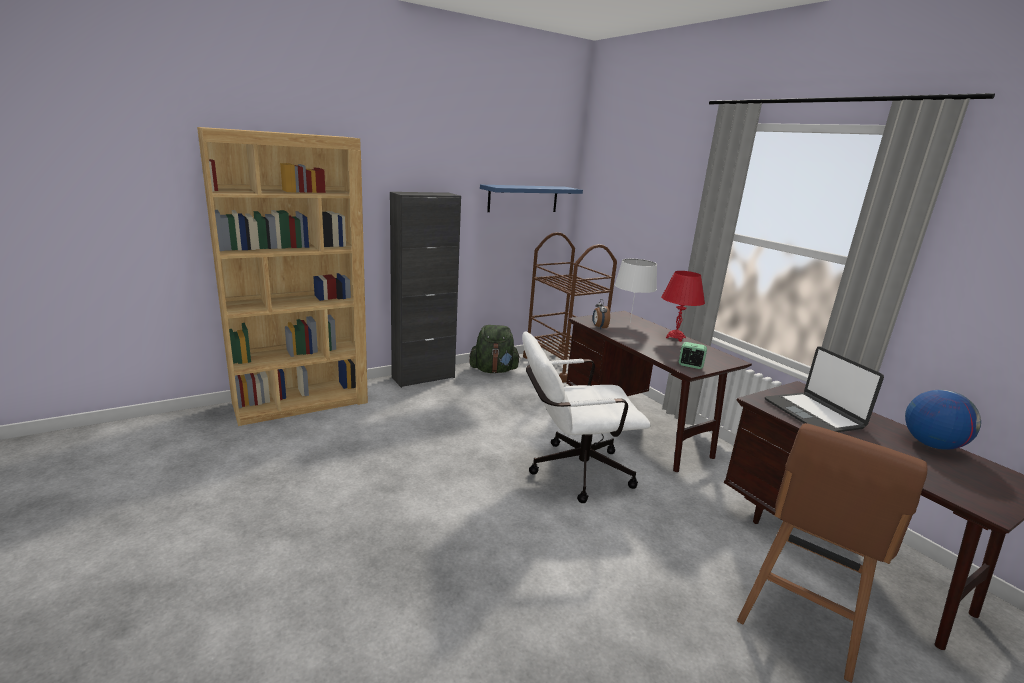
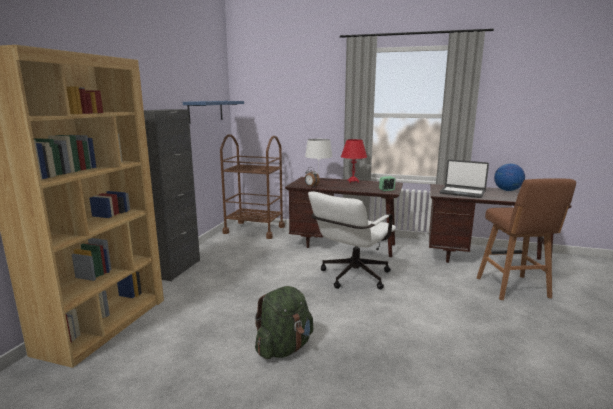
camera: 40 degrees left, 5 degrees down
green backpack [469,325,520,373] -> green backpack moved to [255,286,313,359]

